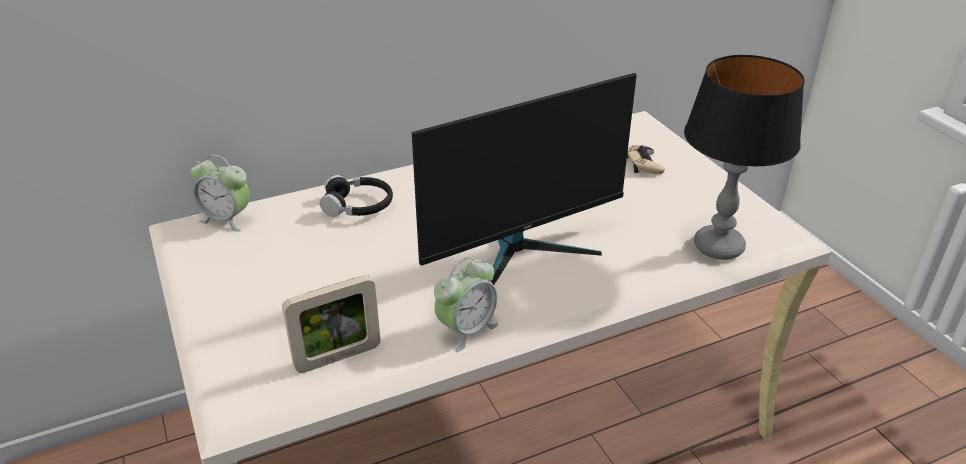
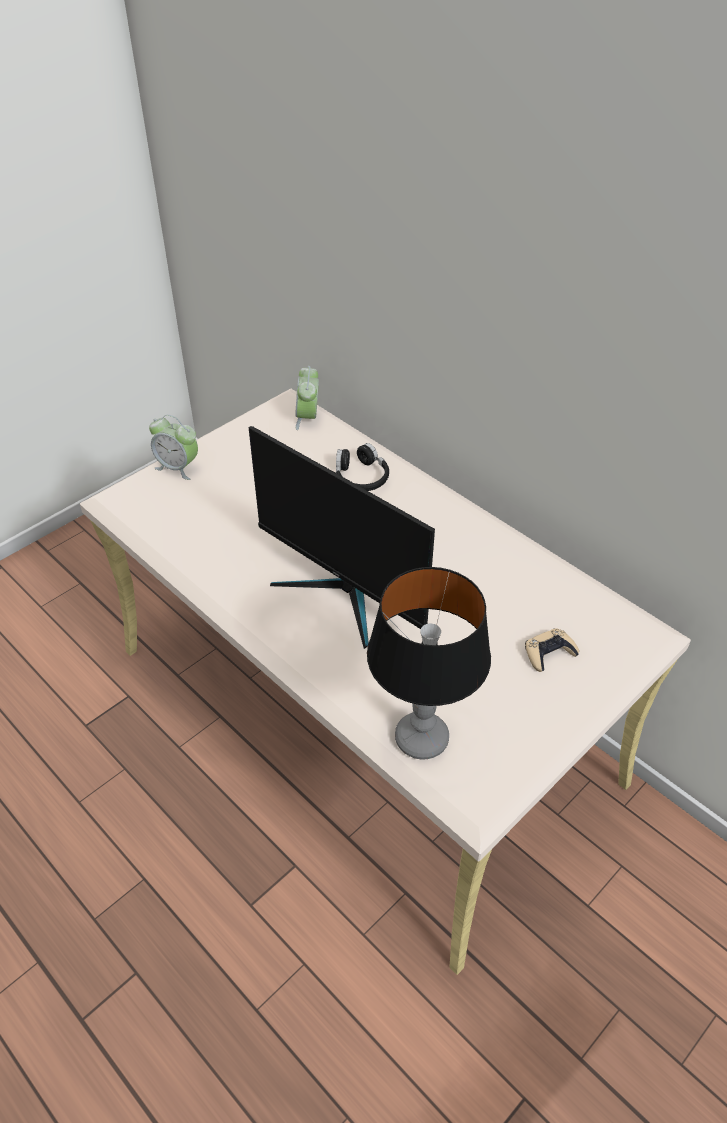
camera: 70 degrees right, 10 degrees up
picture frame [282,275,381,373] -> none
alarm clock [434,258,498,352] -> alarm clock moved to [149,415,198,480]

